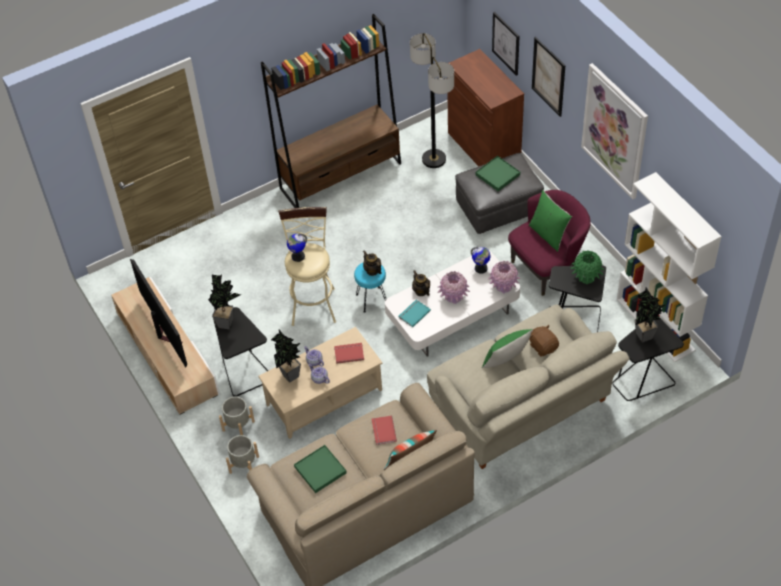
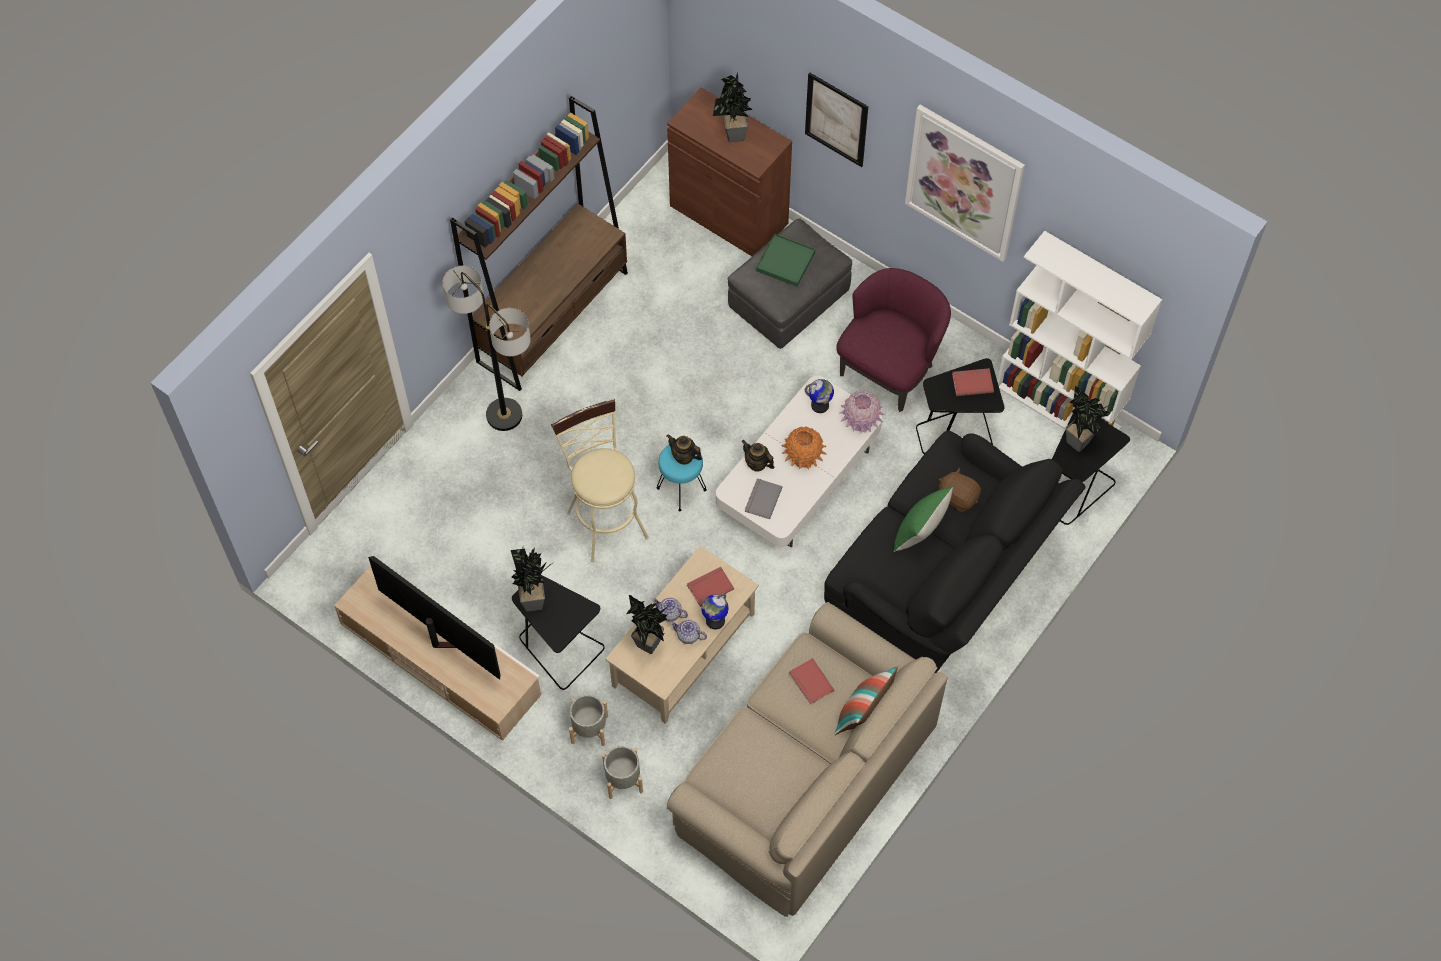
camera: 25 degrees left, 10 degrees up
globe [287,234,307,262] -> globe moved to [701,593,729,629]
green tray [294,445,347,493] -> none
turquoise book [398,300,431,327] -> grey book [745,478,782,519]
floor lamp [410,33,454,168] -> floor lamp moved to [442,266,531,431]
beige sofa [427,305,630,469] -> black sofa [824,430,1086,673]
pink vase [438,271,470,304] -> orange vase [781,426,826,470]
picture [492,12,520,76] -> none
green pillow [529,190,572,252] -> none
green vase [571,250,605,284] -> red book [952,368,994,396]
none -> potted plant [713,73,752,143]

